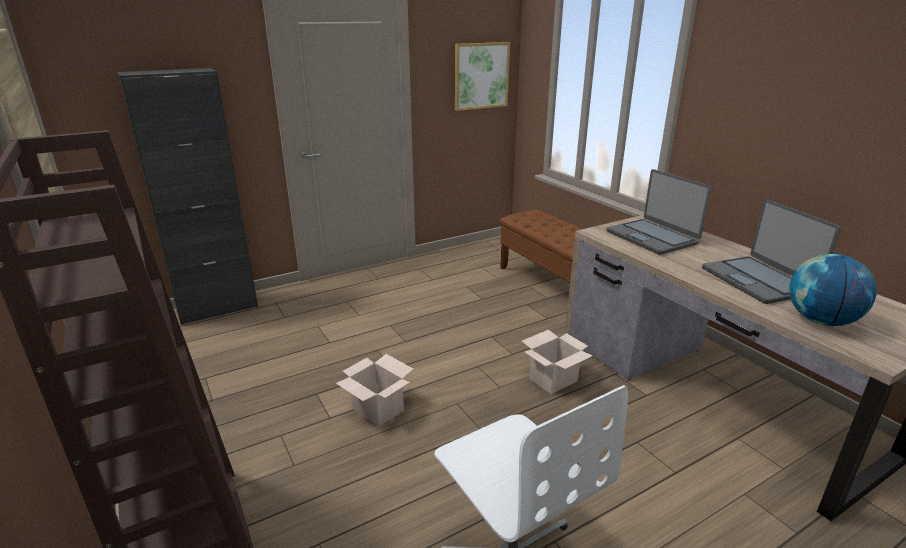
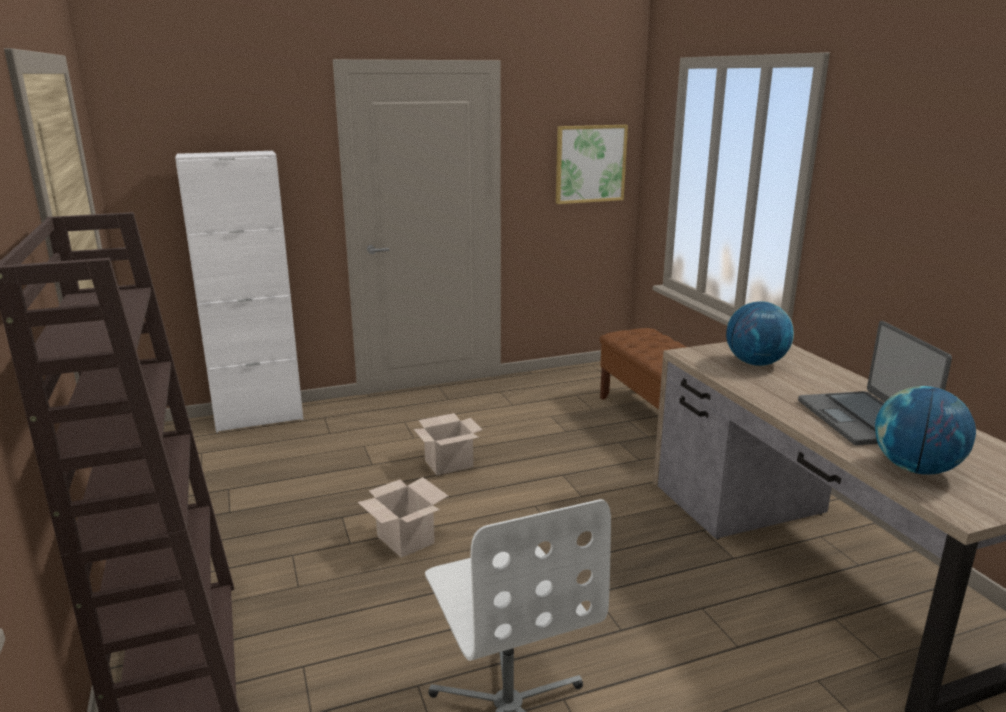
camera: 10 degrees right, 5 degrees down
black cabinet [118,68,258,325] -> white cabinet [175,151,303,433]
cardboard box [522,330,593,394] -> cardboard box moved to [414,413,483,475]
laptop [607,169,712,255] -> globe [726,301,794,366]

